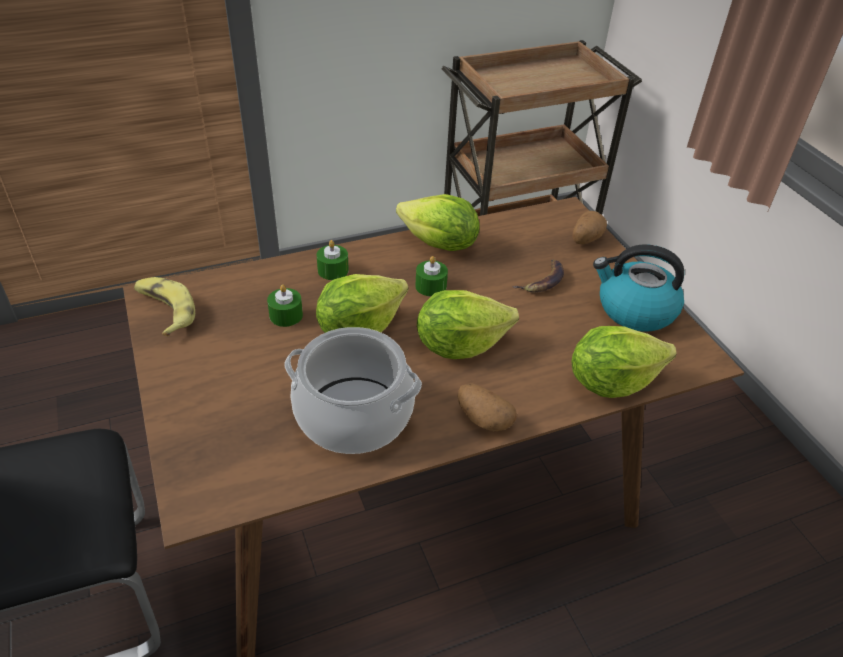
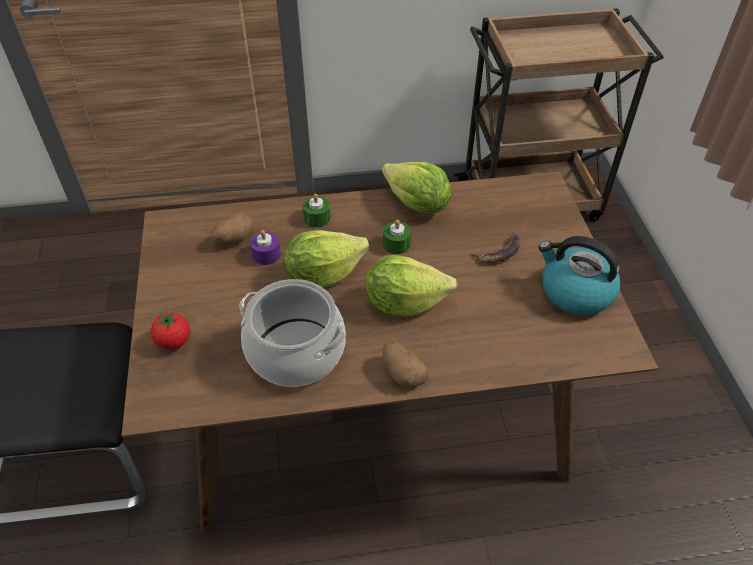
camera: 15 degrees right, 5 degrees up
banana [134,277,195,336] -> none
green candle [267,284,303,327] -> purple candle [250,230,281,265]
lettuce [571,326,677,398] -> none
potato [572,211,607,244] -> potato moved to [211,212,254,246]
none -> tomato [151,311,190,350]

